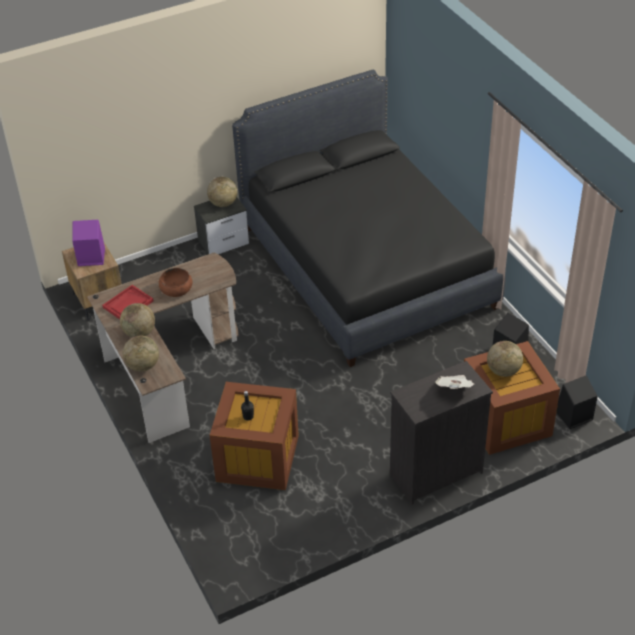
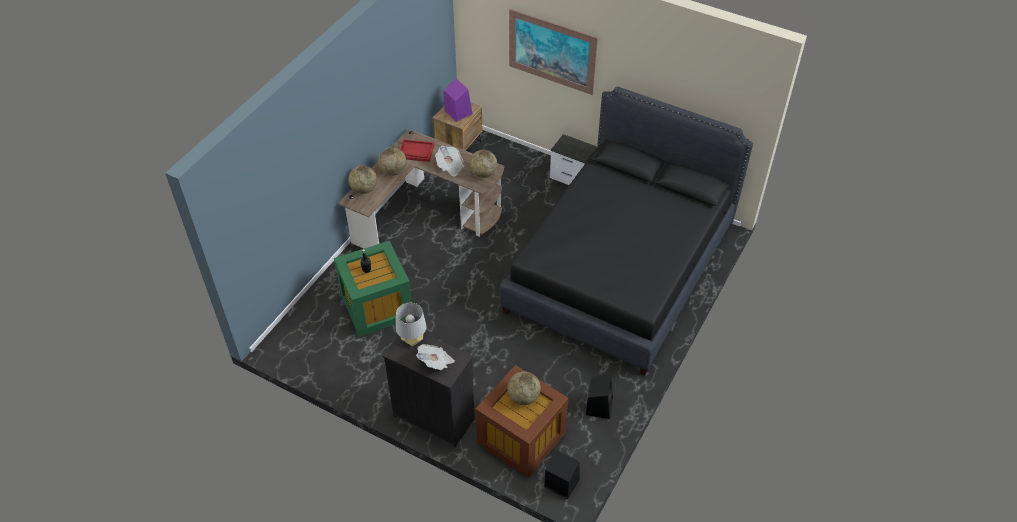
camera: 55 degrees right, 5 degrees up
brown bowl [159,268,192,297] -> newspaper [435,146,464,177]
globe [207,177,237,207] -> globe moved to [469,150,497,178]
brown storage box [209,382,299,490] -> green storage box [334,241,412,337]
none -> grey table lamp [396,303,426,346]
none -> picture [509,9,598,95]

